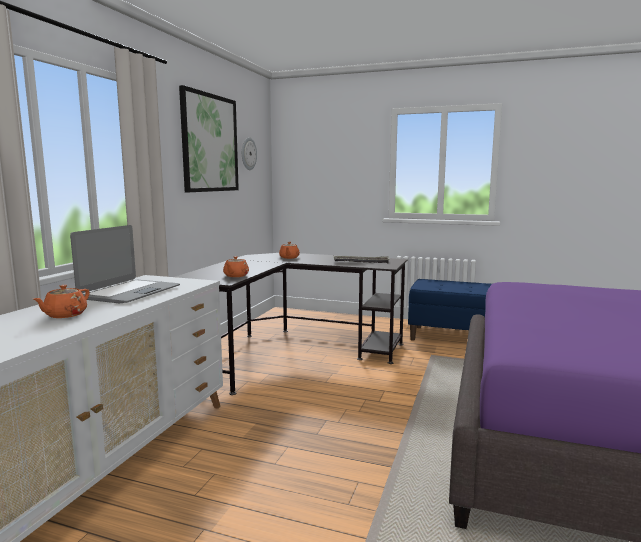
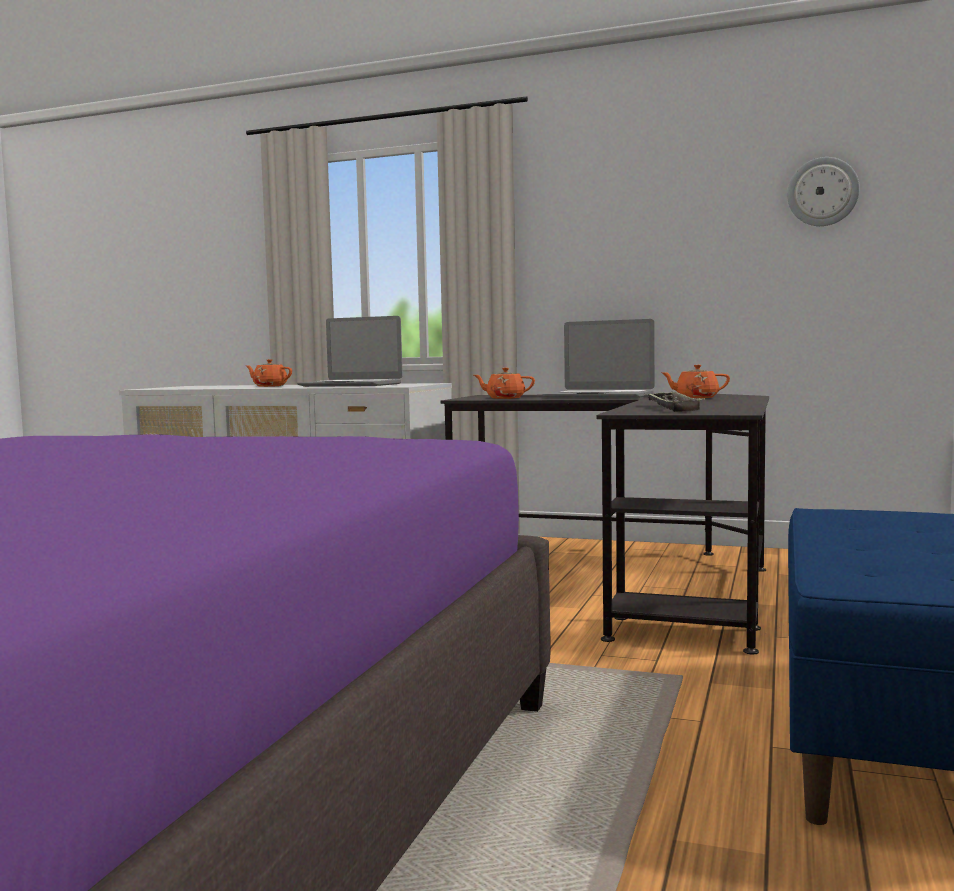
camera: 90 degrees right, 5 degrees down
picture [179,85,239,192] -> none
none -> laptop [543,319,655,398]

